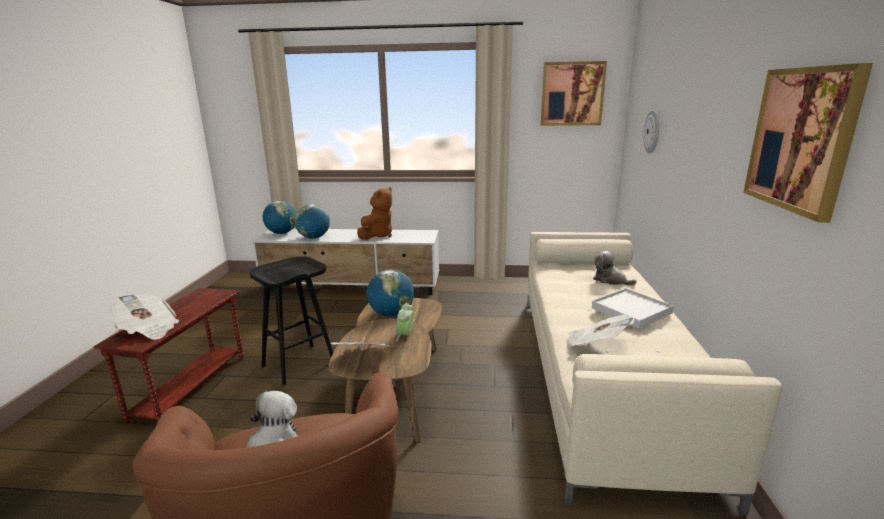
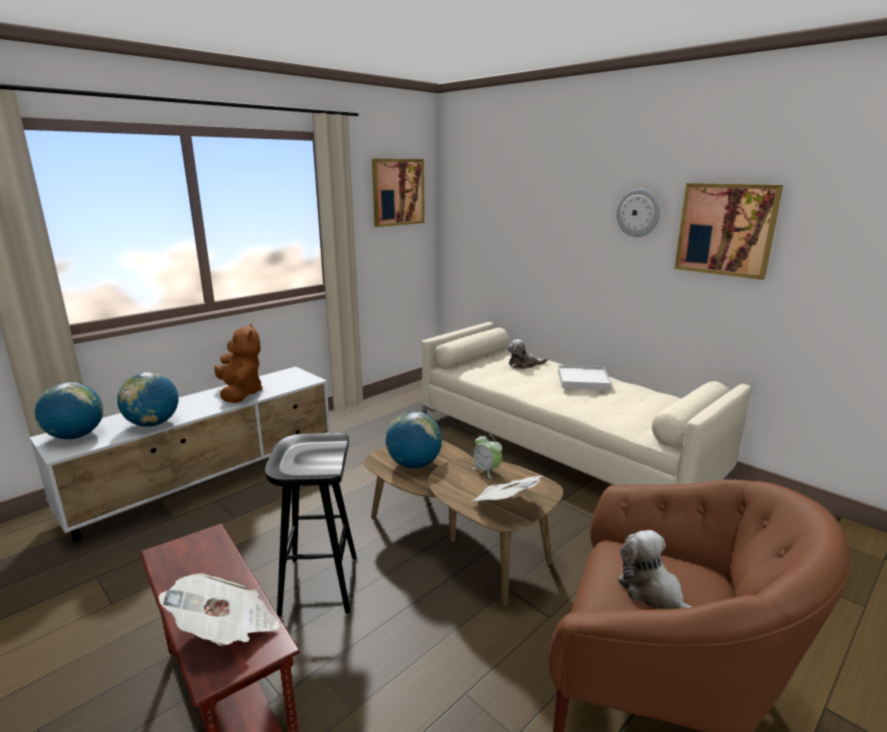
camera: 50 degrees left, 0 degrees up
newspaper [568,314,635,347] -> none
wall clock [643,110,659,154] -> wall clock moved to [617,189,661,237]

